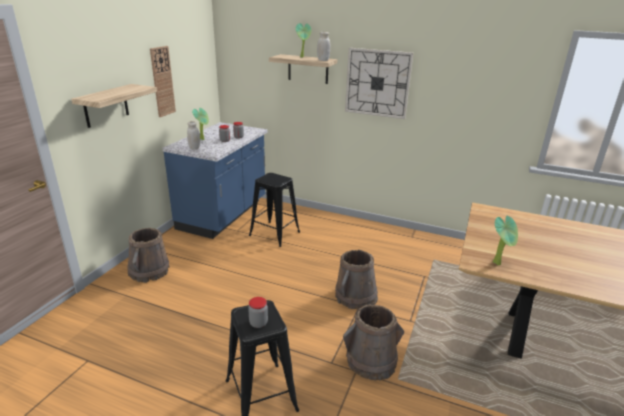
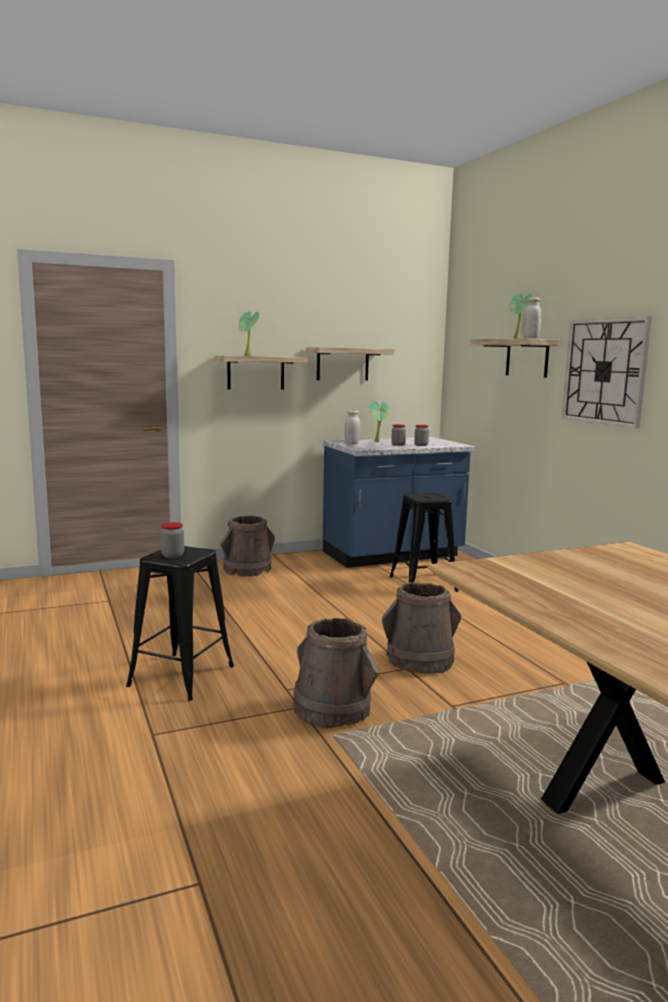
camera: 45 degrees right, 15 degrees down
wall clock [150,46,176,117] -> shelf [306,347,395,380]
potted plant [493,216,518,265] -> potted plant moved to [239,312,259,356]

